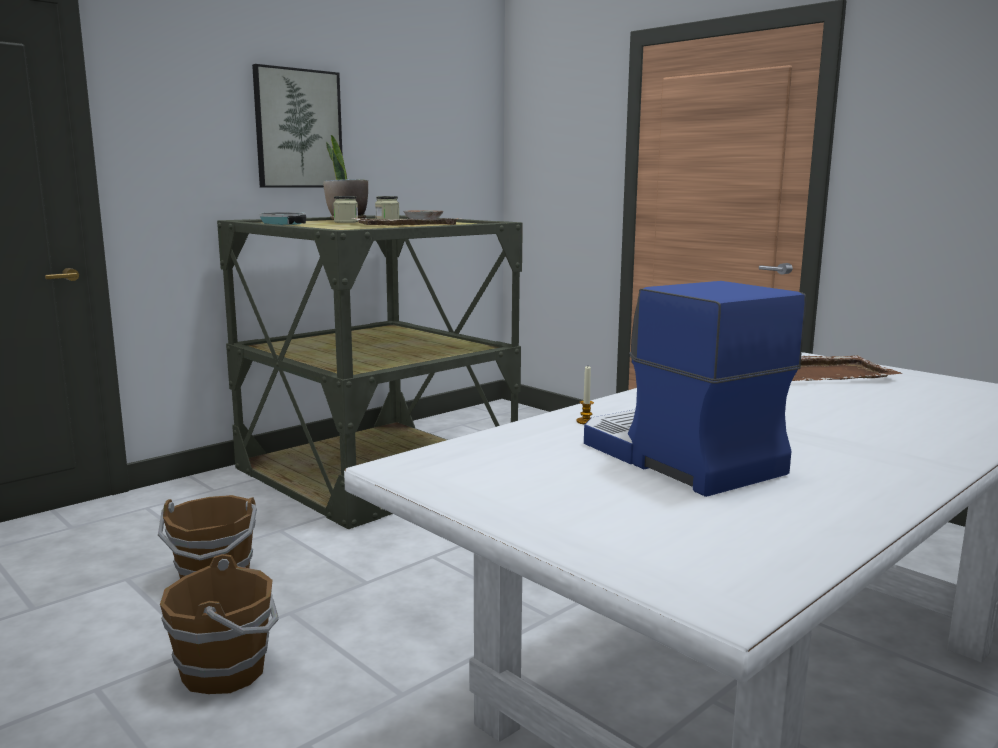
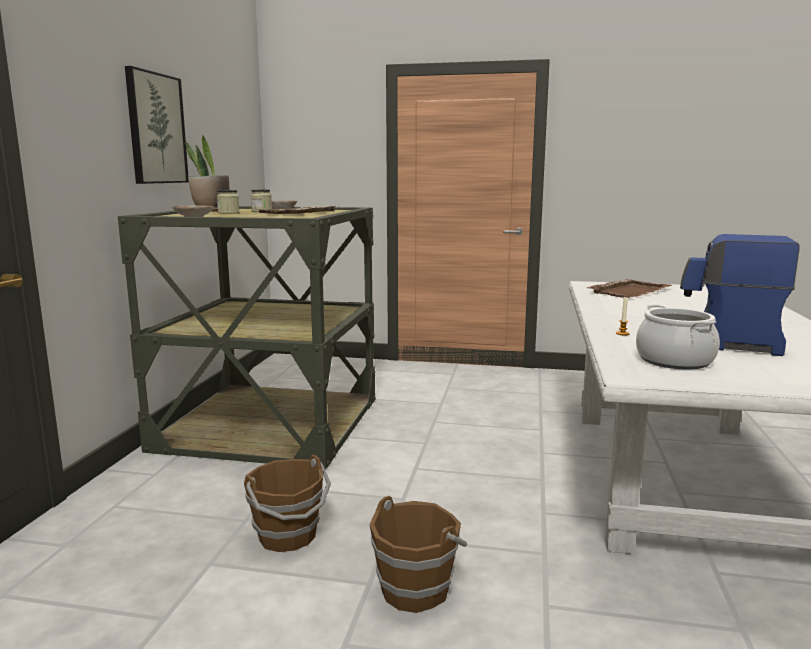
camera: 35 degrees left, 0 degrees up
frying pan [259,212,306,225] -> plate [173,205,214,217]
none -> cooking pot [636,305,720,370]

